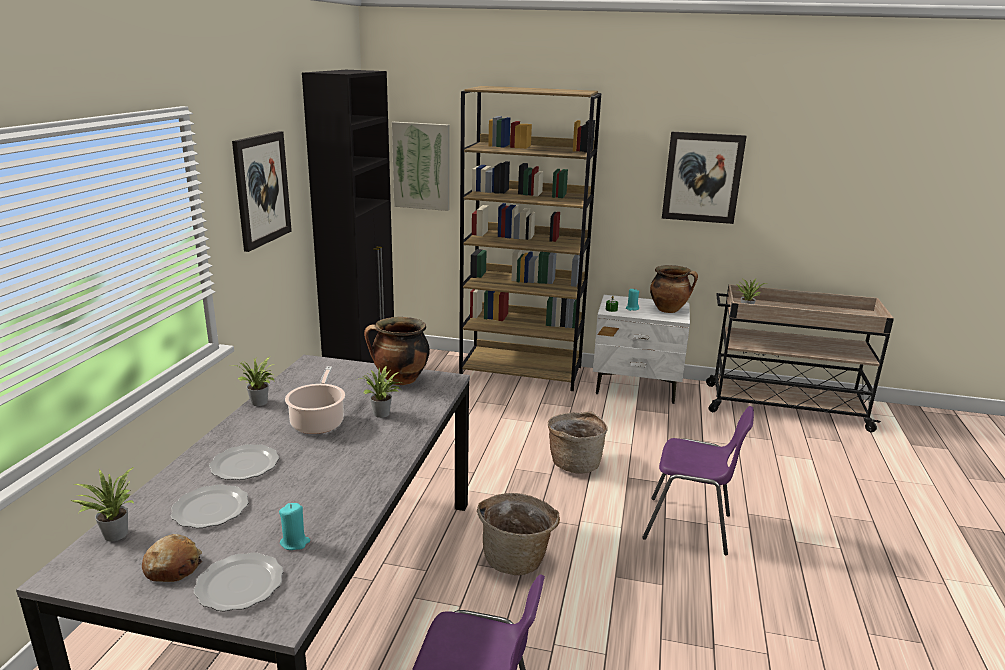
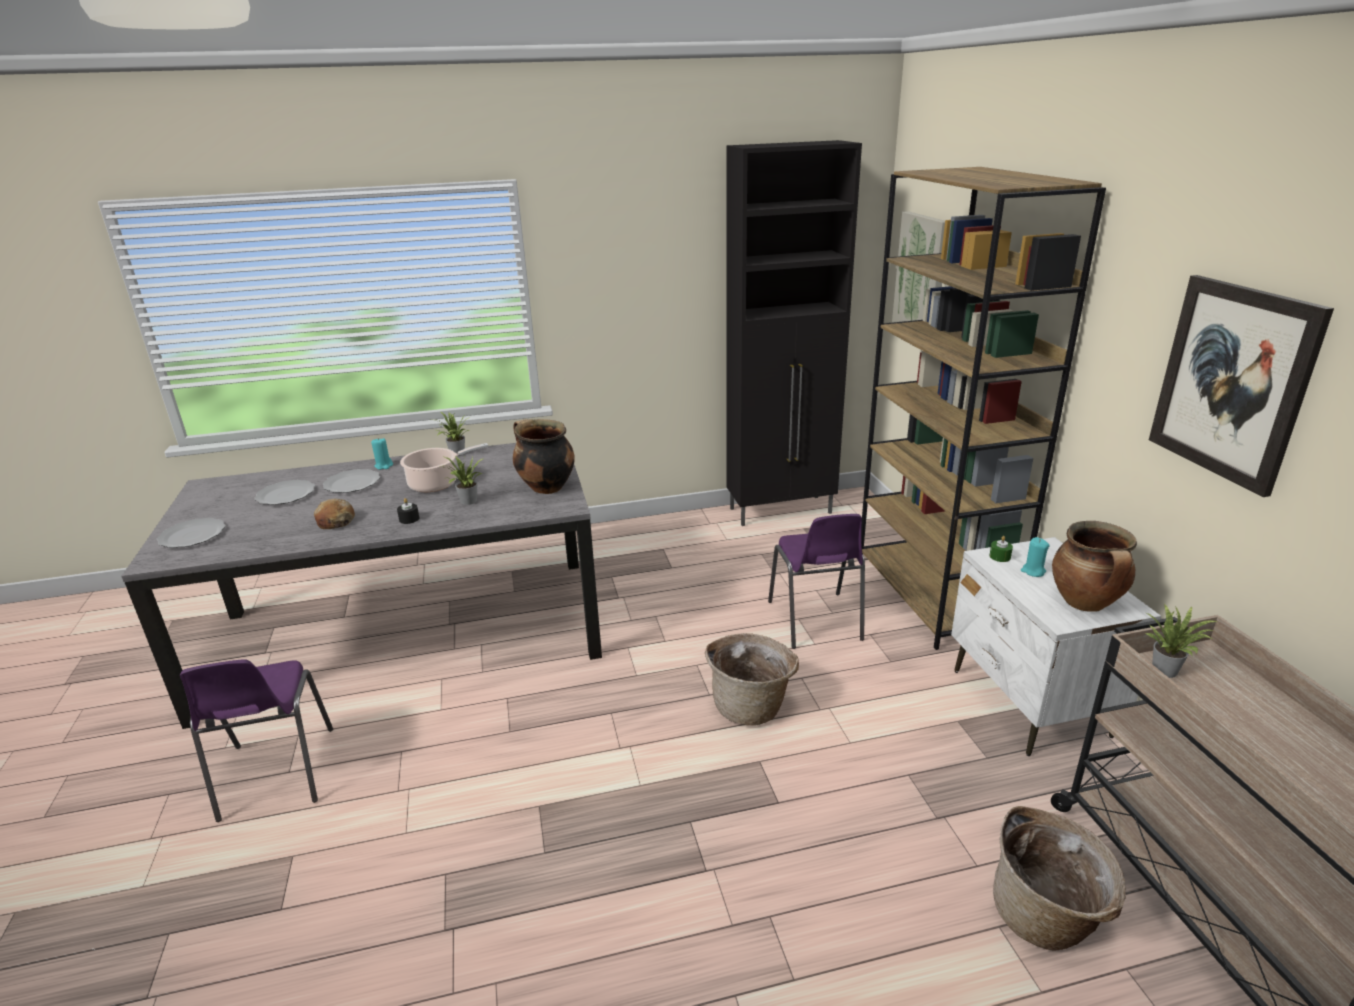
camera: 65 degrees right, 5 degrees up
potted plant [70,467,134,542] -> none
bread [142,534,202,582] -> bread moved to [314,499,355,529]
picture [232,131,292,252] -> none
turquoise candle [279,503,310,550] -> turquoise candle moved to [371,438,393,470]
basket [477,493,560,575] -> basket moved to [993,806,1126,951]
purple chair [642,406,754,555] -> purple chair moved to [768,514,865,649]
none -> black candle [397,498,419,524]

